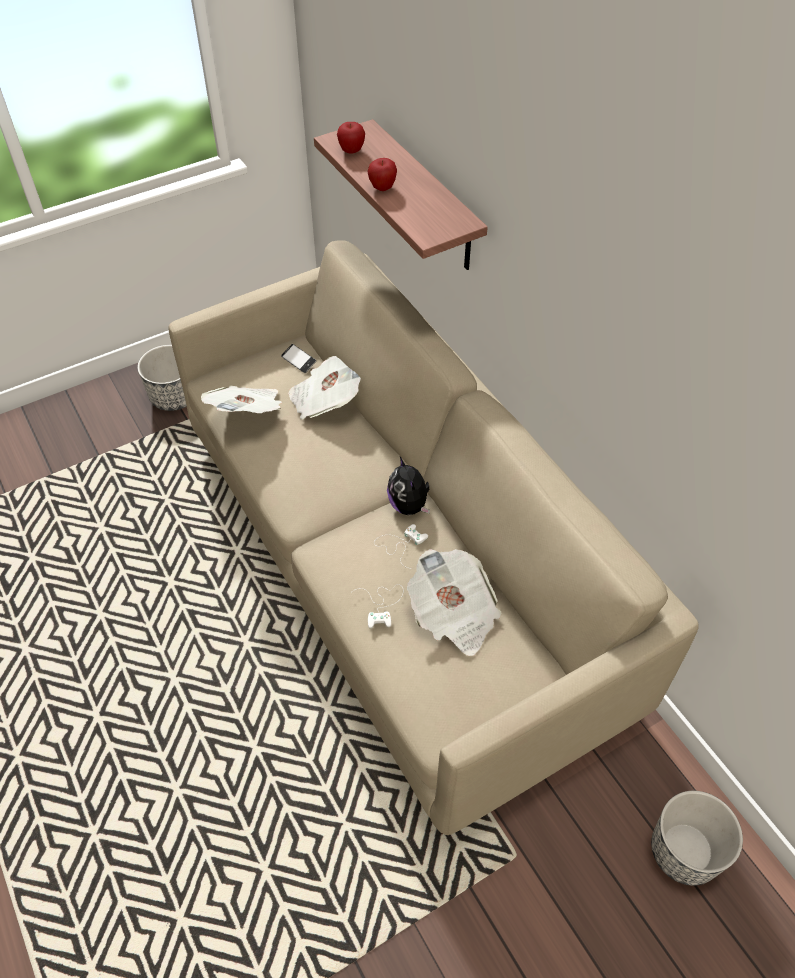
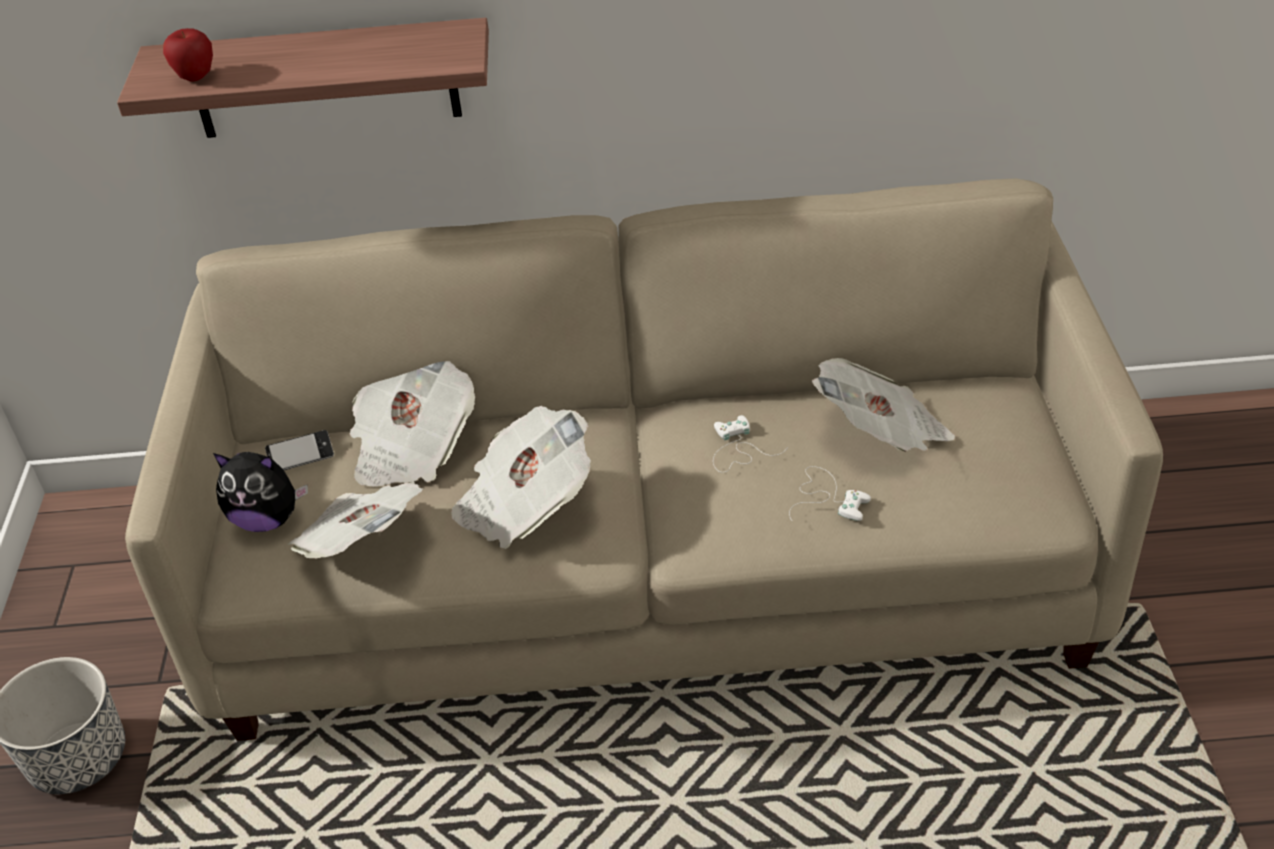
camera: 60 degrees left, 10 degrees down
apple [368,158,397,191] -> none
plush toy [387,457,430,515] -> plush toy moved to [213,452,308,532]
planter [651,791,743,886] -> none
none -> newspaper [451,406,591,549]

